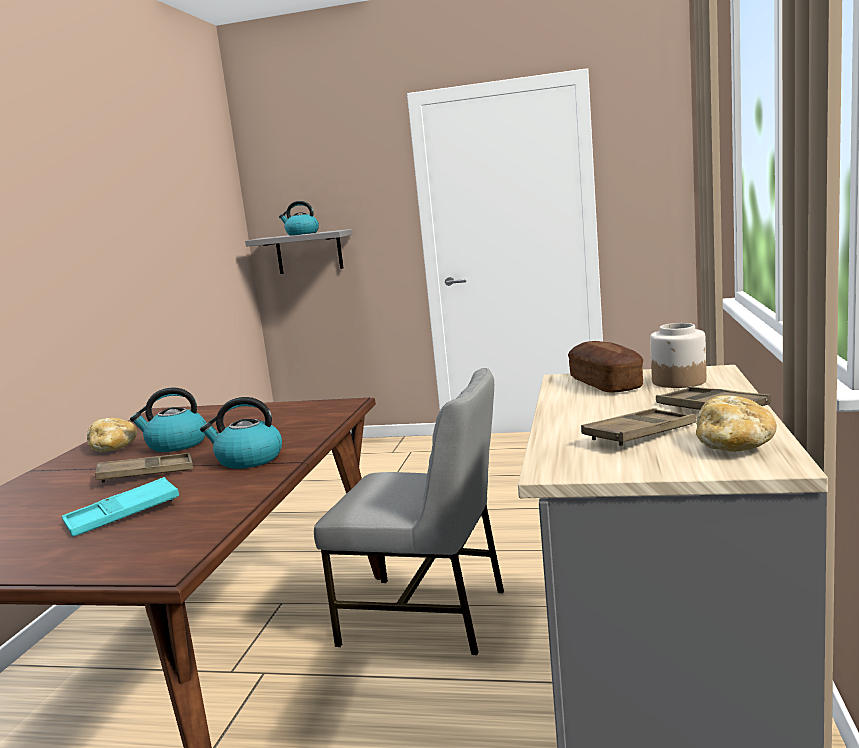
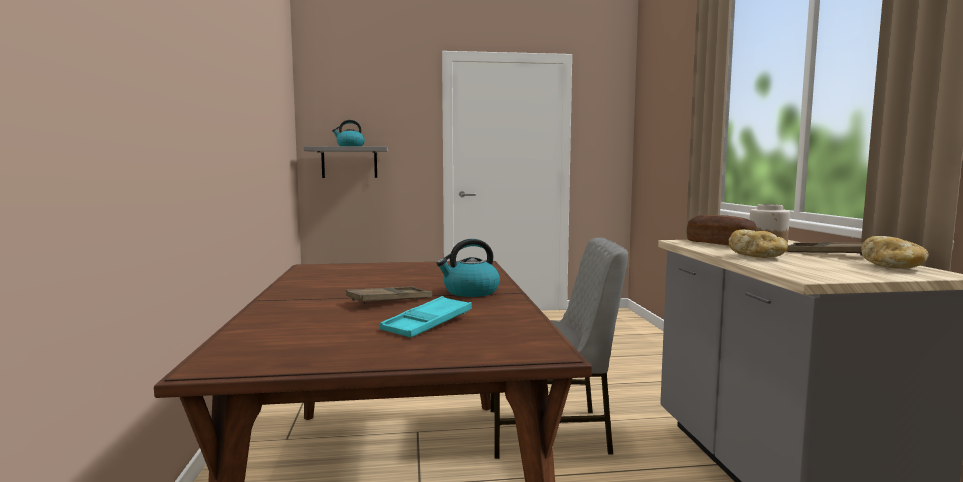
camera: 20 degrees left, 5 degrees down
bread [87,418,138,452] -> bread moved to [729,230,788,258]
kettle [130,387,206,452] -> none
brown tray [581,408,696,446] -> none

